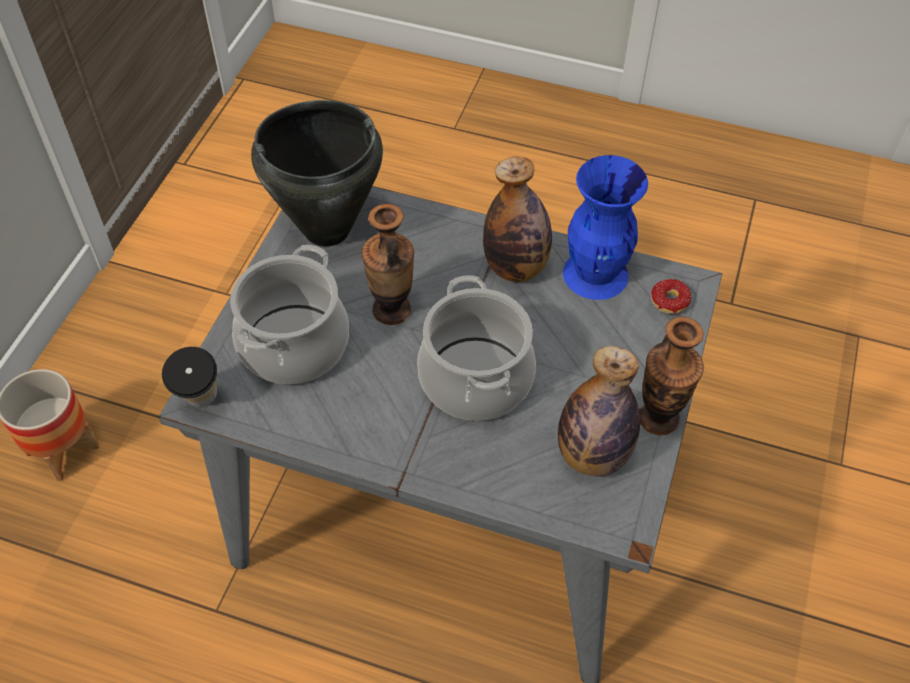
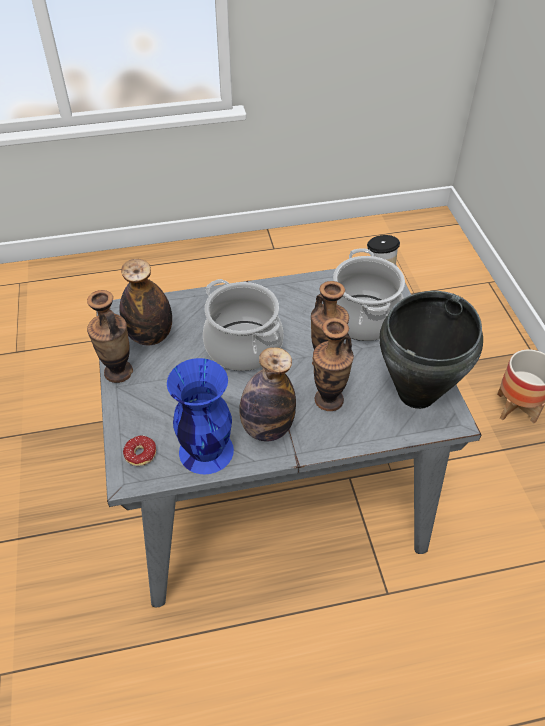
camera: 150 degrees right, 5 degrees down
none -> vase [313,318,354,411]

